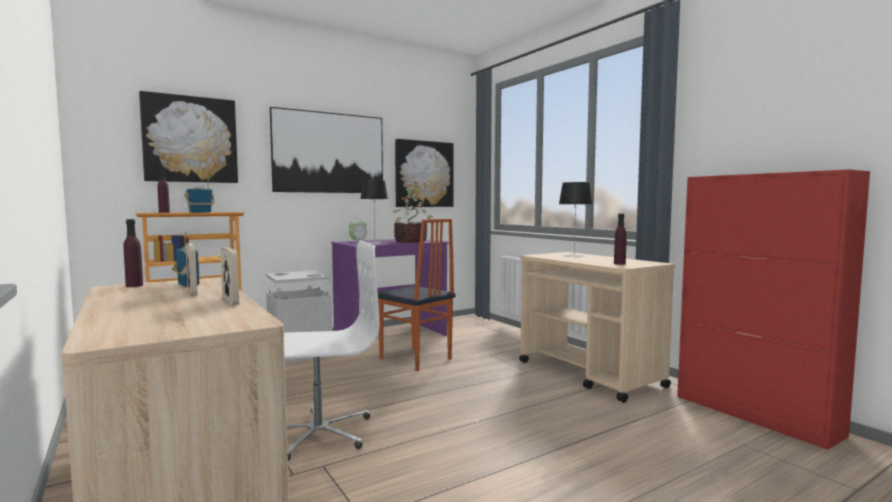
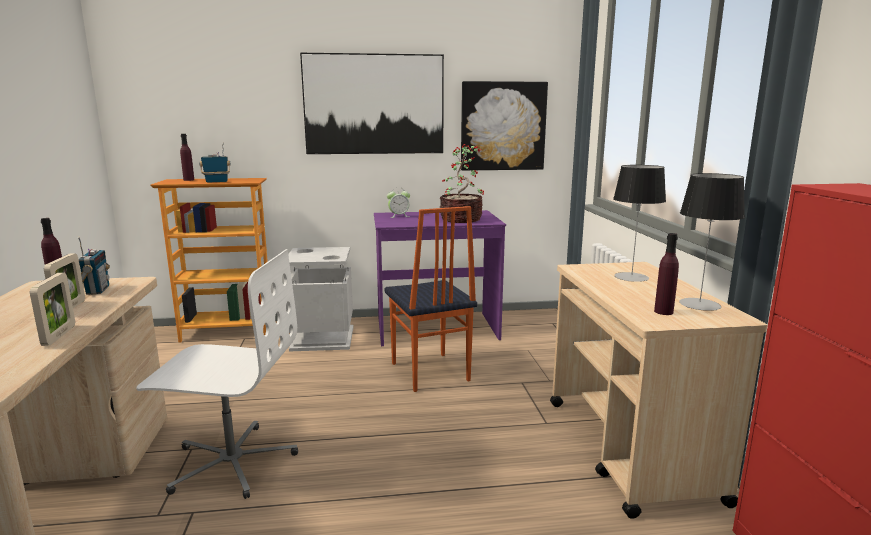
camera: 25 degrees right, 10 degrees up
picture [139,91,238,183] -> none
table lamp [360,180,388,244] -> table lamp moved to [679,173,745,311]

